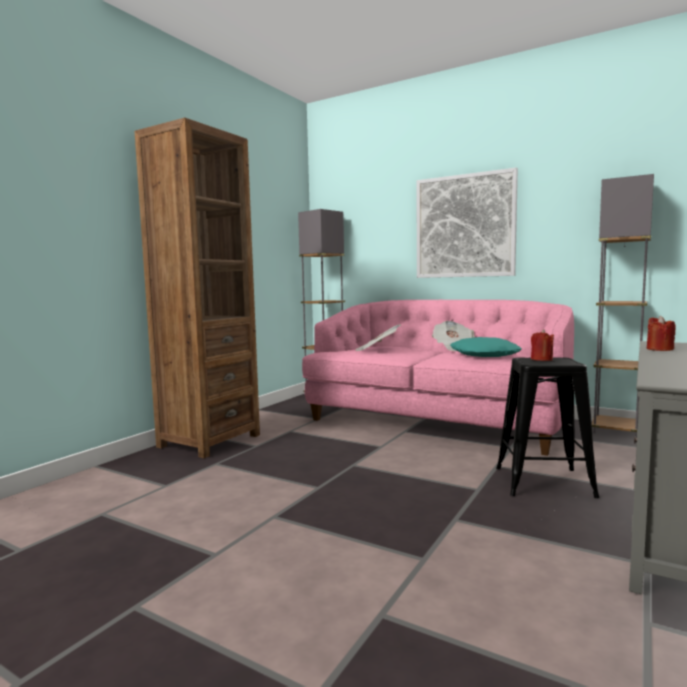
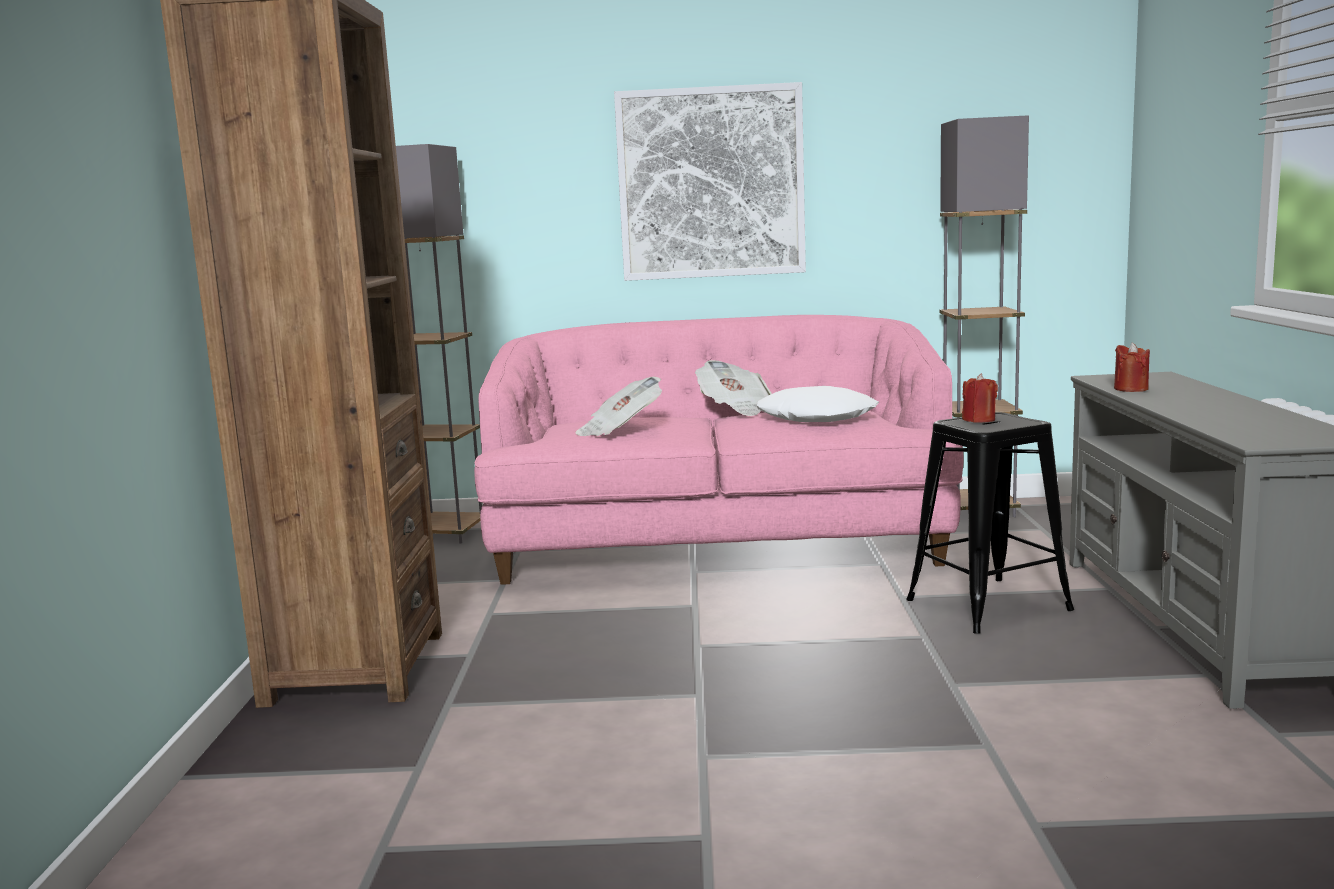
camera: 30 degrees left, 5 degrees up
turquoise pillow [450,337,522,357] -> white pillow [757,386,879,422]

